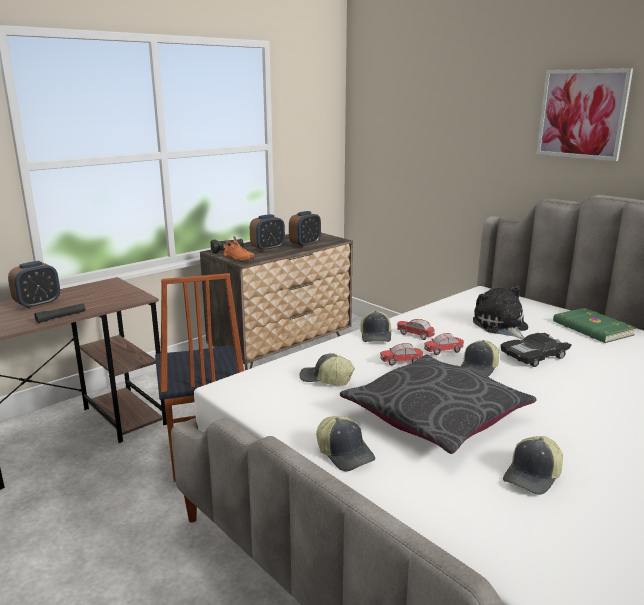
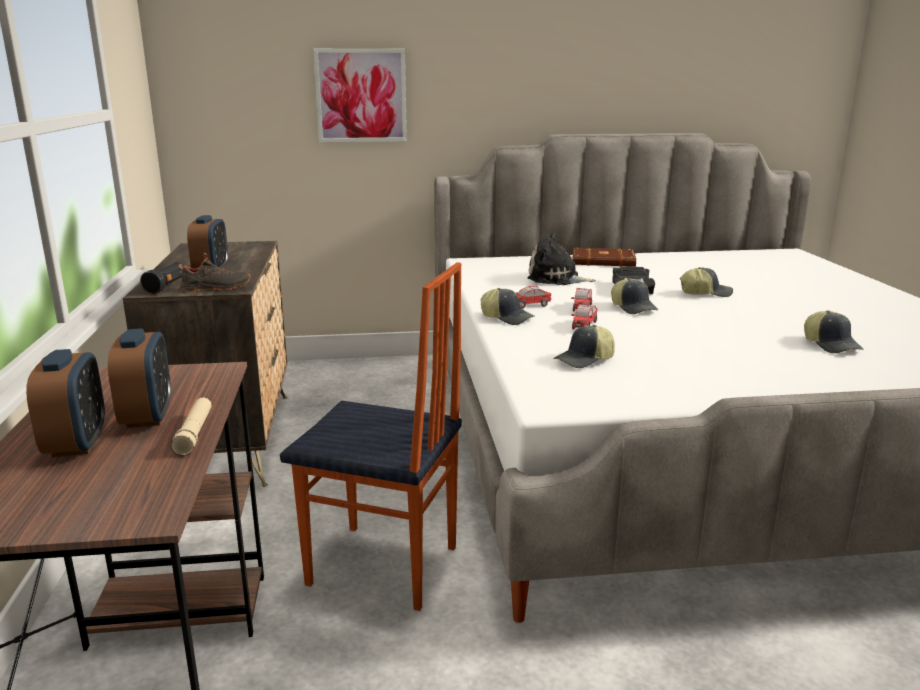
camera: 55 degrees left, 0 degrees up
black flashlight [34,303,86,323] -> beige flashlight [171,397,212,456]
orange shoe [224,236,255,261] -> black shoe [178,253,251,292]
alarm clock [289,211,321,247] -> alarm clock moved to [108,328,171,428]
cap [316,416,375,472] -> cap moved to [680,267,733,297]
grey pillow [340,355,536,454] -> none
picture [537,68,633,161] -> picture moved to [313,49,407,142]
green book [553,308,636,343] -> brown book [573,247,636,267]

